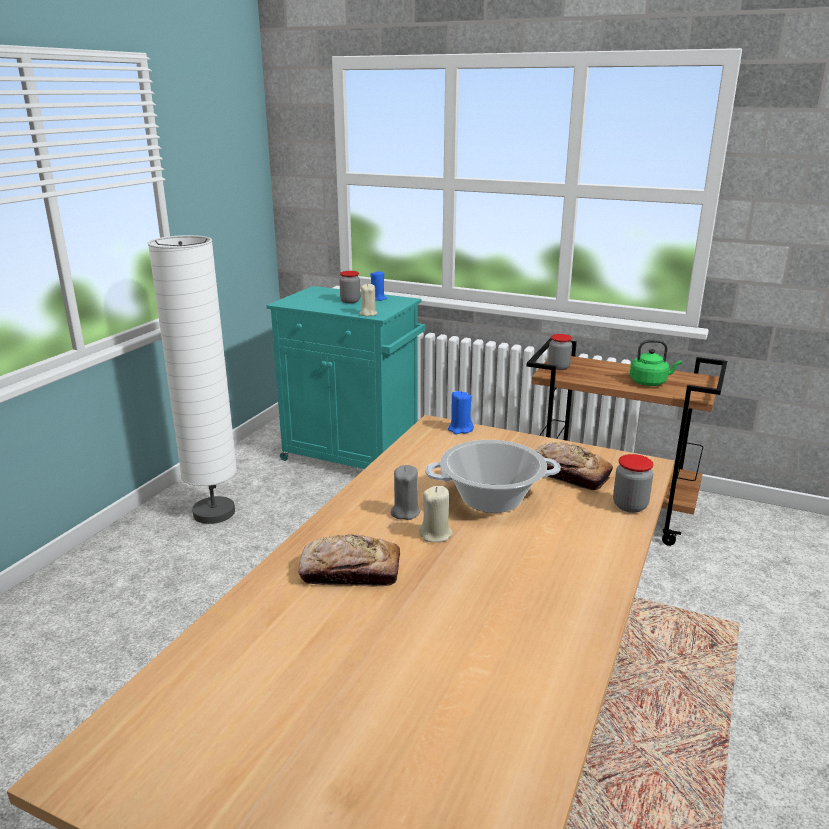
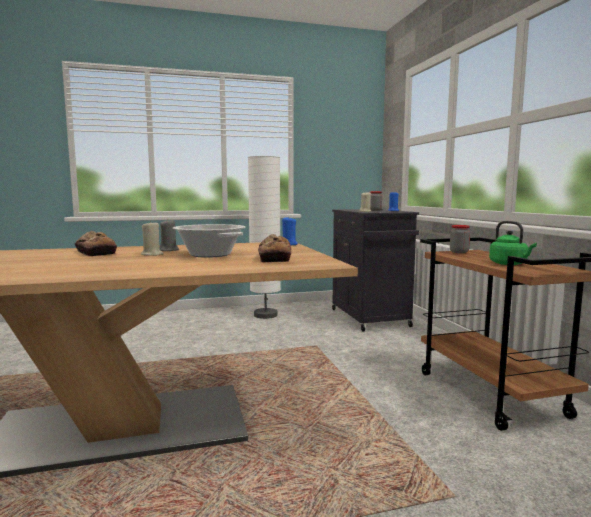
camera: 50 degrees right, 15 degrees down
turquoise cabinet [266,286,425,469] -> black cabinet [332,209,419,331]
jar [613,454,654,513] -> none

